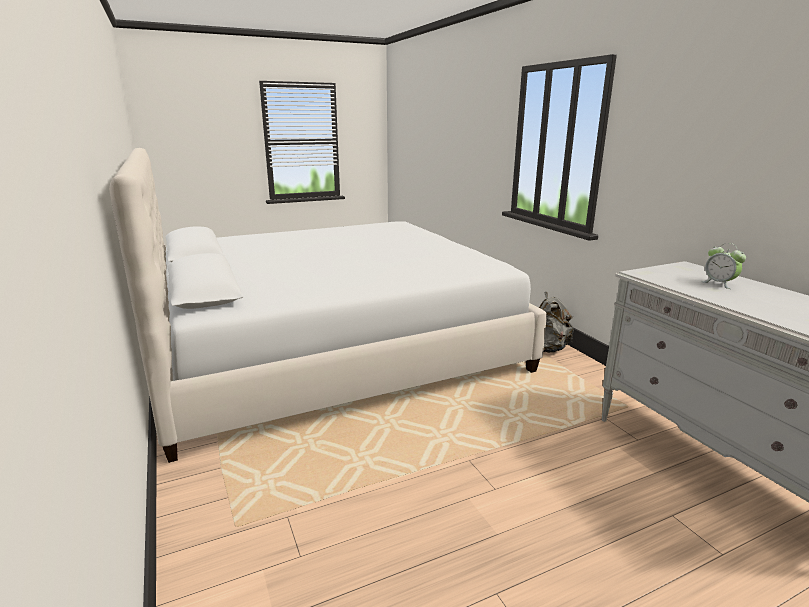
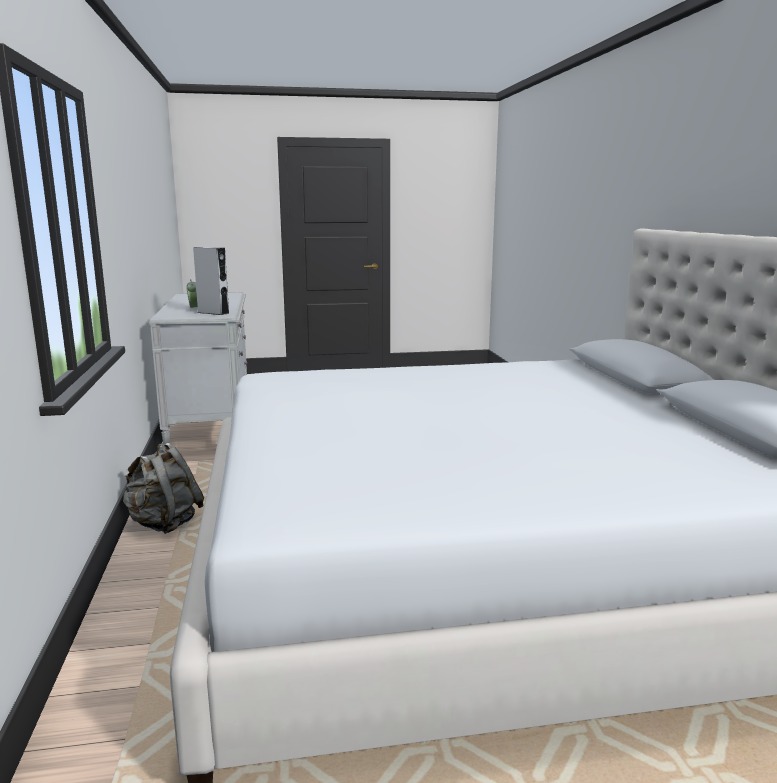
camera: 165 degrees left, 5 degrees down
none -> grey speaker [193,247,230,315]

